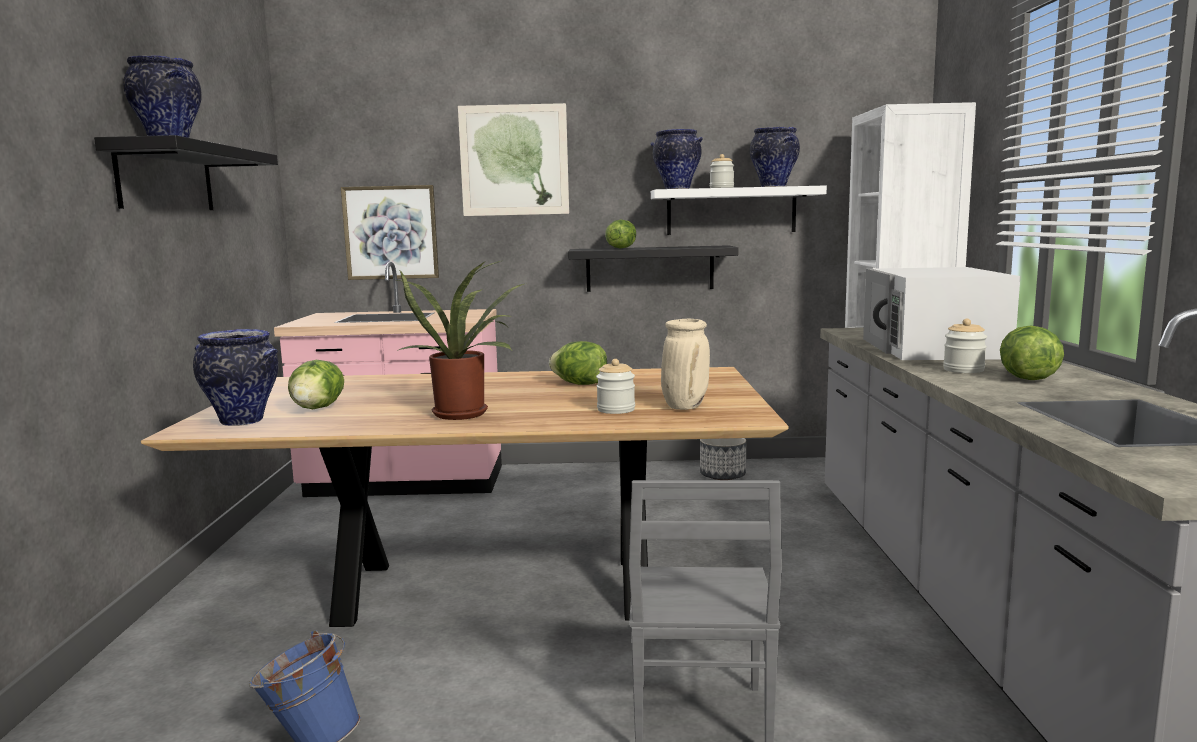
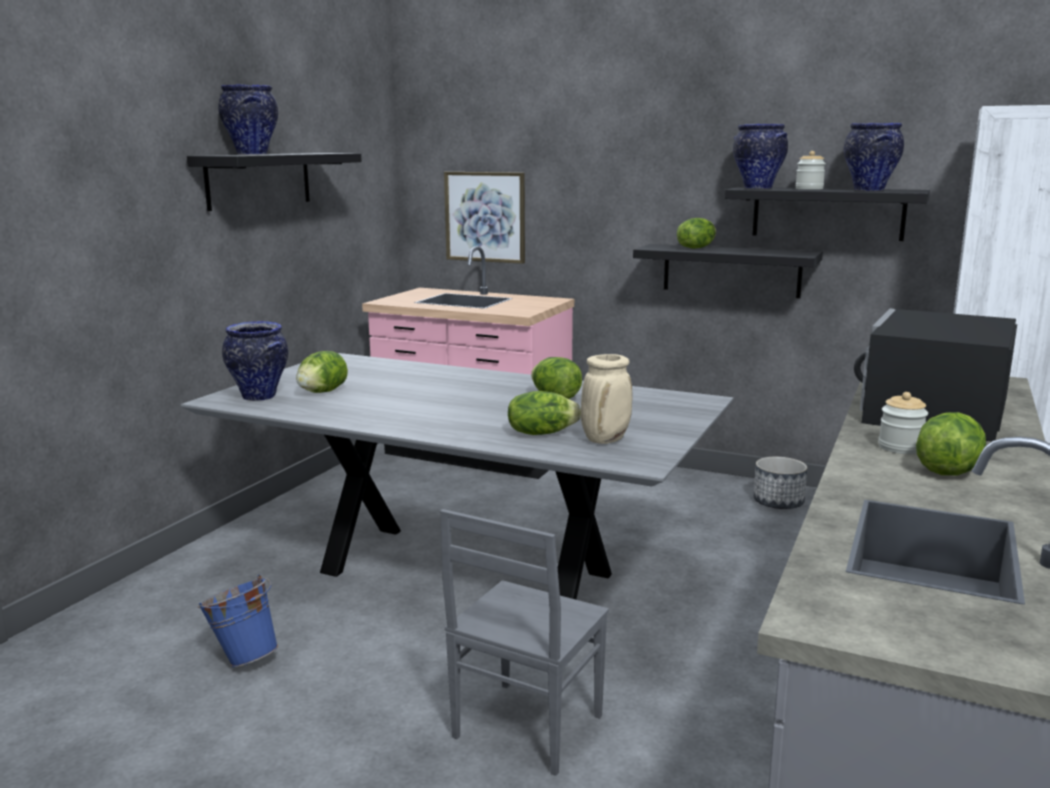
camera: 25 degrees right, 5 degrees up
brown dining table [141,367,788,627] -> grey dining table [181,353,734,600]
potted plant [397,260,524,420] -> none
picture [458,103,569,216] -> none
jar [596,359,635,414] -> lettuce [508,391,581,435]
white shelf [651,185,827,235] -> black shelf [725,187,930,241]
white microwave [863,267,1020,360] -> black microwave [854,309,1017,442]

